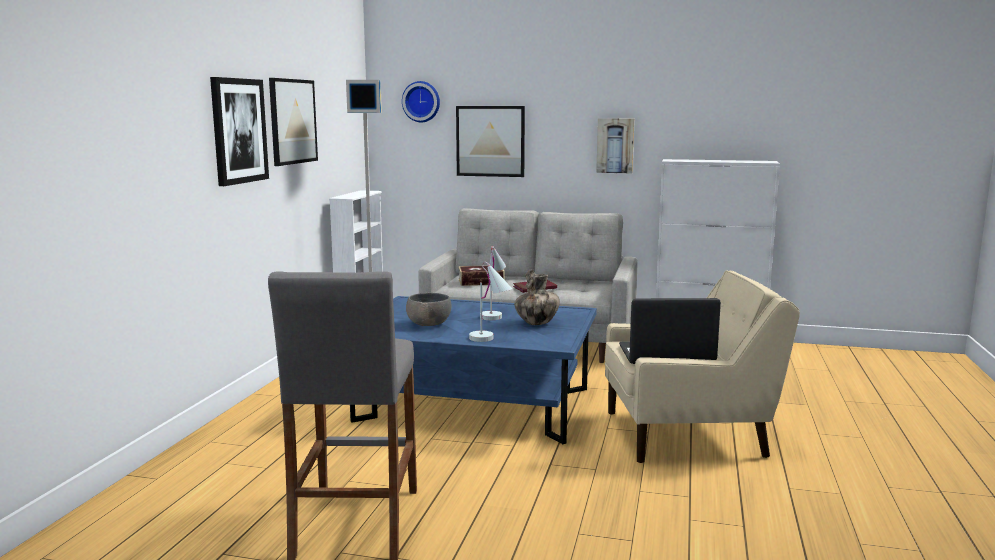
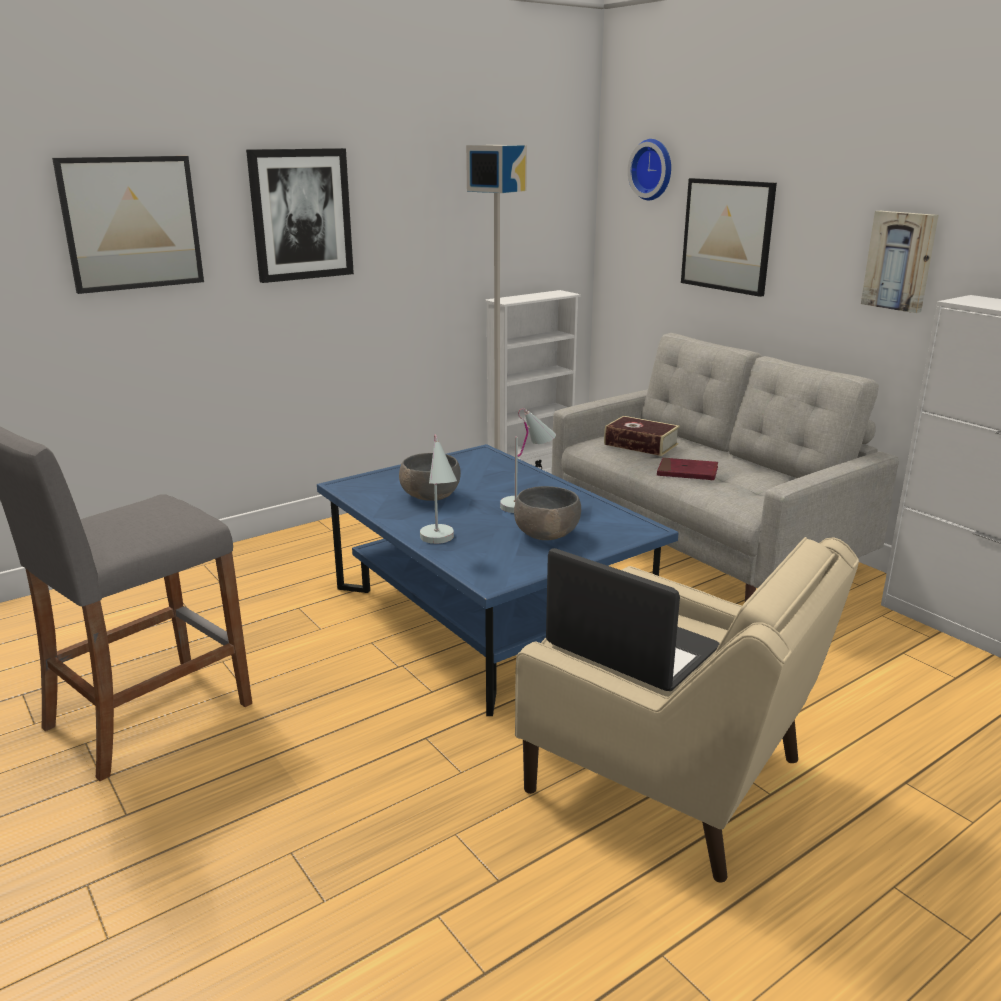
camera: 40 degrees right, 10 degrees up
picture [269,78,318,166] -> picture moved to [52,156,204,294]
vase [514,269,560,325] -> grey bowl [514,486,581,540]

